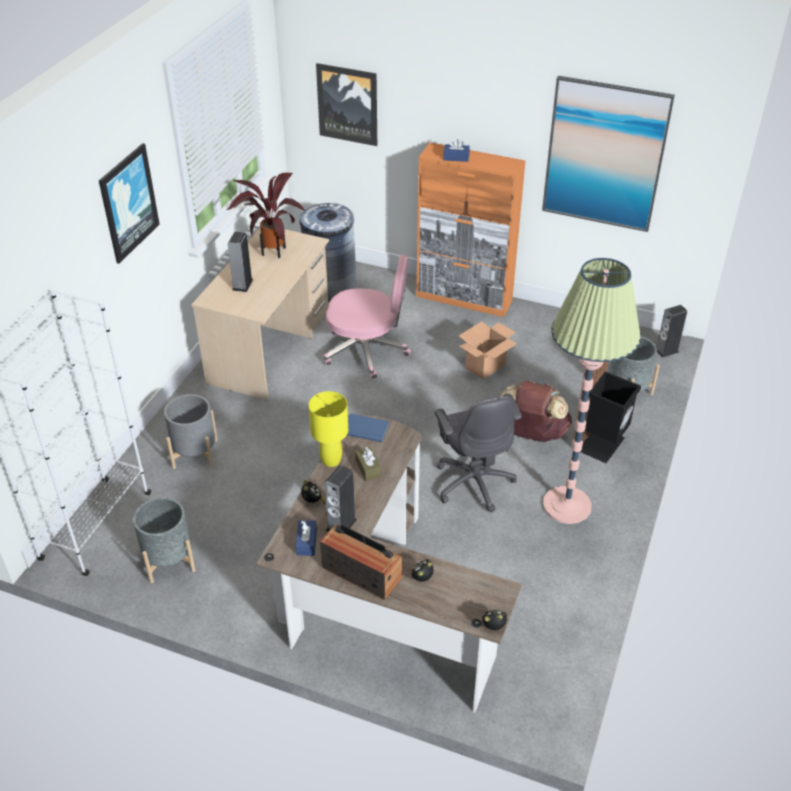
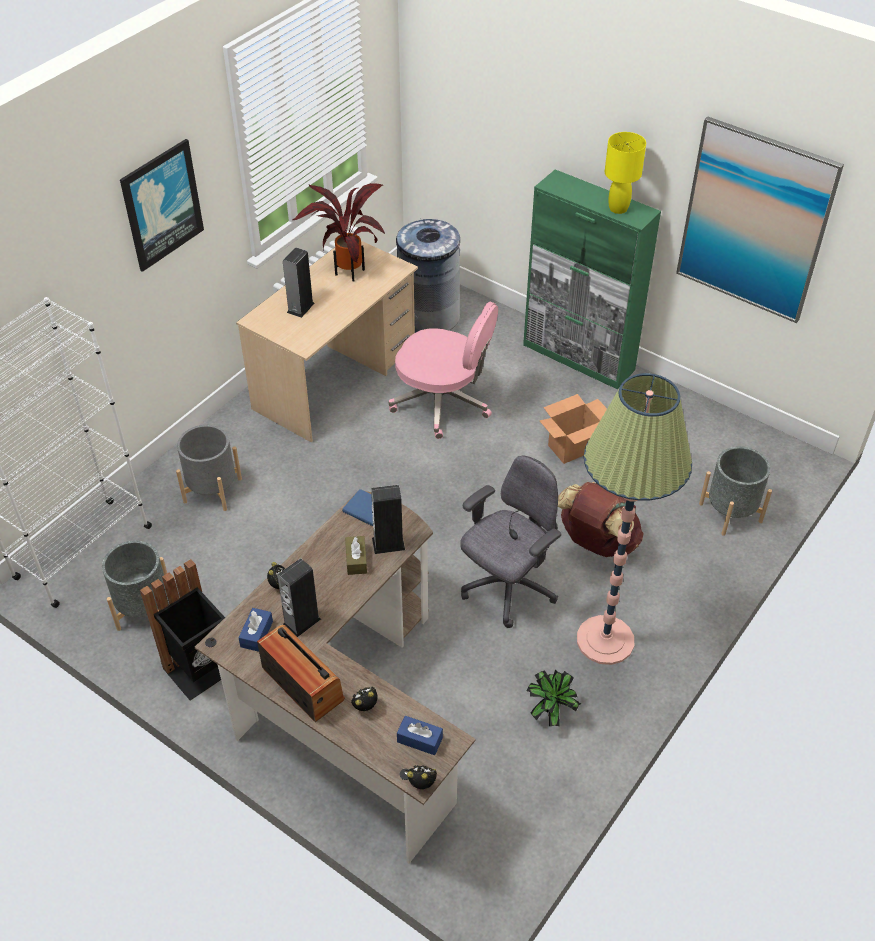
camera: 15 degrees right, 5 degrees up
yellow table lamp [309,391,348,467] -> yellow table lamp moved to [605,132,646,214]
picture [316,63,377,146] -> none
orange cabinet [416,142,525,317] -> green cabinet [523,169,661,389]
grey office chair [435,394,522,512] -> grey office chair turned 135 degrees counterclockwise [460,455,562,628]
blue tissue box [443,139,470,162] -> blue tissue box moved to [397,716,443,755]
black trash can [573,362,641,463] -> black trash can moved to [140,559,225,700]
speaker [656,305,687,358] -> speaker moved to [371,485,405,554]
none -> potted plant [527,670,581,726]

